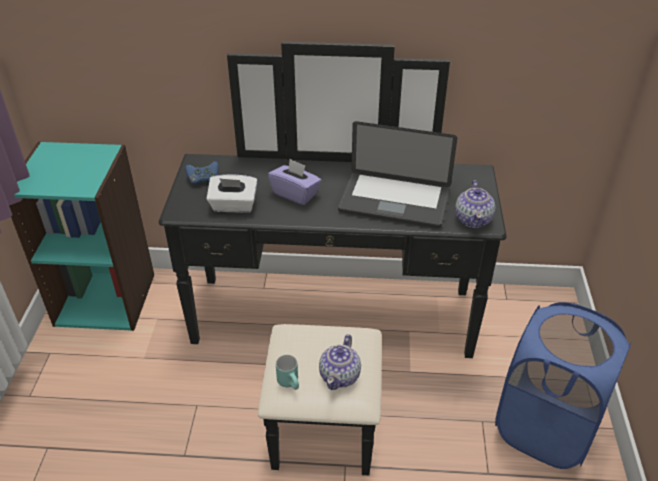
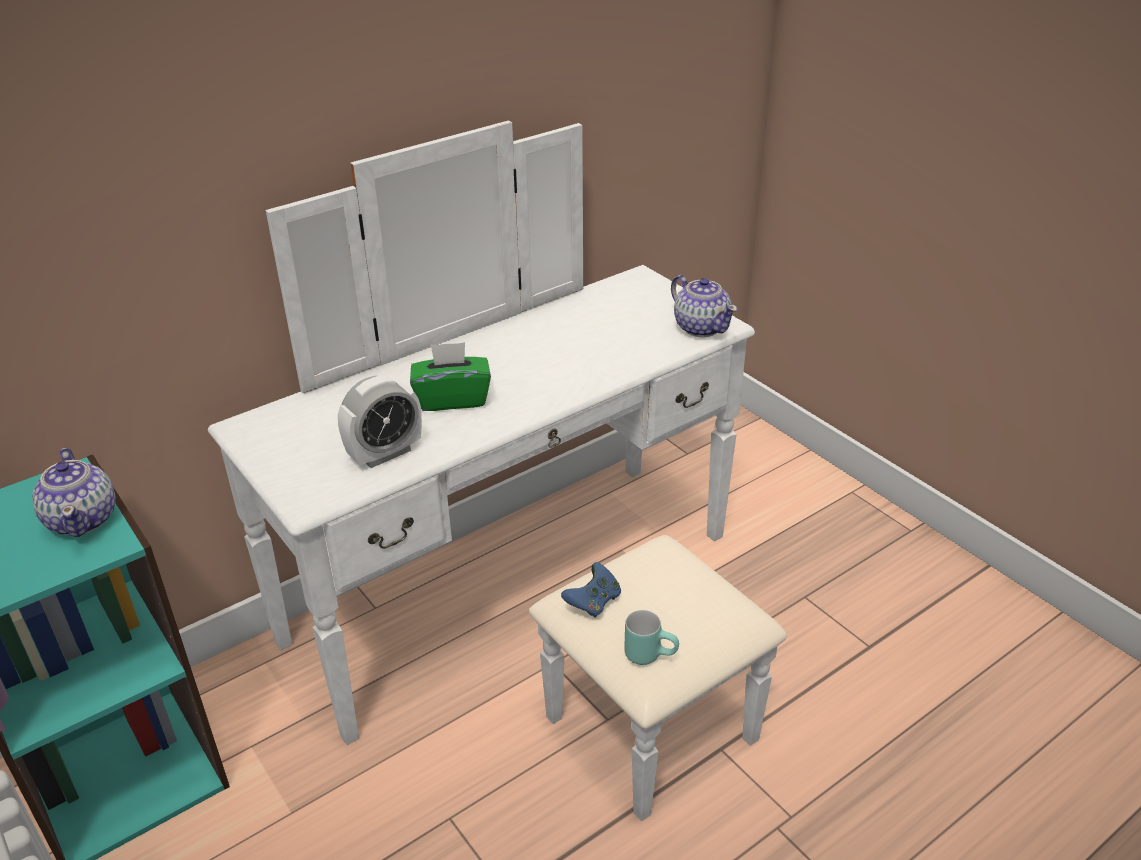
camera: 40 degrees left, 5 degrees down
black dresser [159,42,507,476] -> white dresser [208,120,787,821]
blue game controller [185,161,219,186] -> blue game controller moved to [561,562,621,618]
white tissue box [207,174,258,213] -> alarm clock [338,375,422,468]
purple tissue box [268,159,321,205] -> green tissue box [410,342,491,411]
teapot [319,334,361,390] -> teapot moved to [32,448,116,537]
laptop [338,121,457,228] -> none
blue laundry basket [495,302,632,469] -> none

